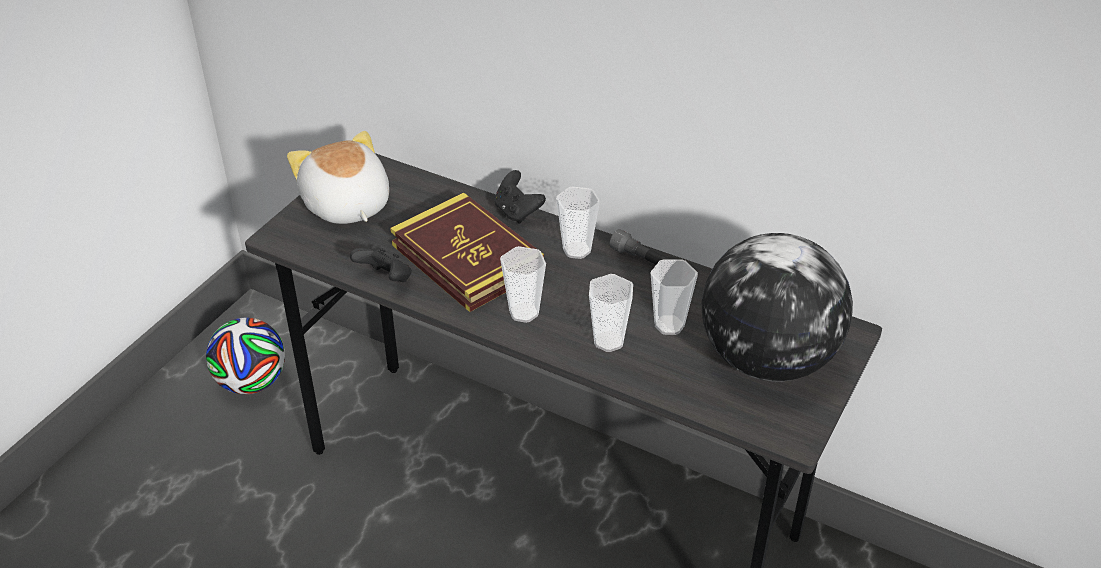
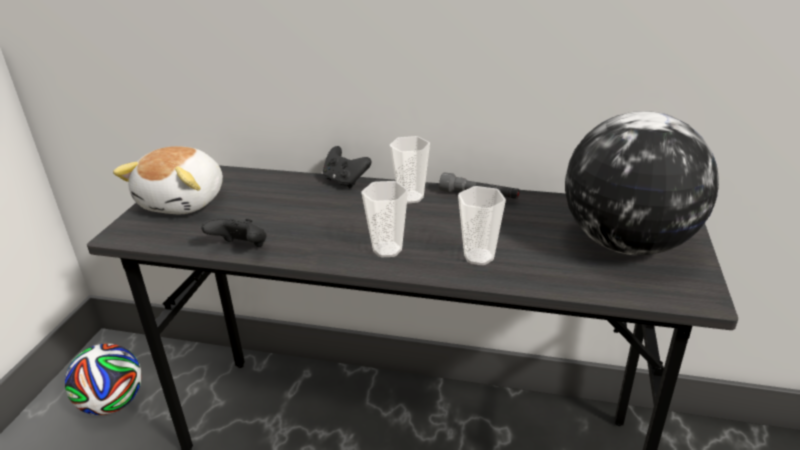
camera: 15 degrees left, 10 degrees down
plush toy [287,131,389,224] -> plush toy turned 120 degrees counterclockwise [113,146,223,214]
book [390,193,544,312] -> none
cup [650,260,698,335] -> none

